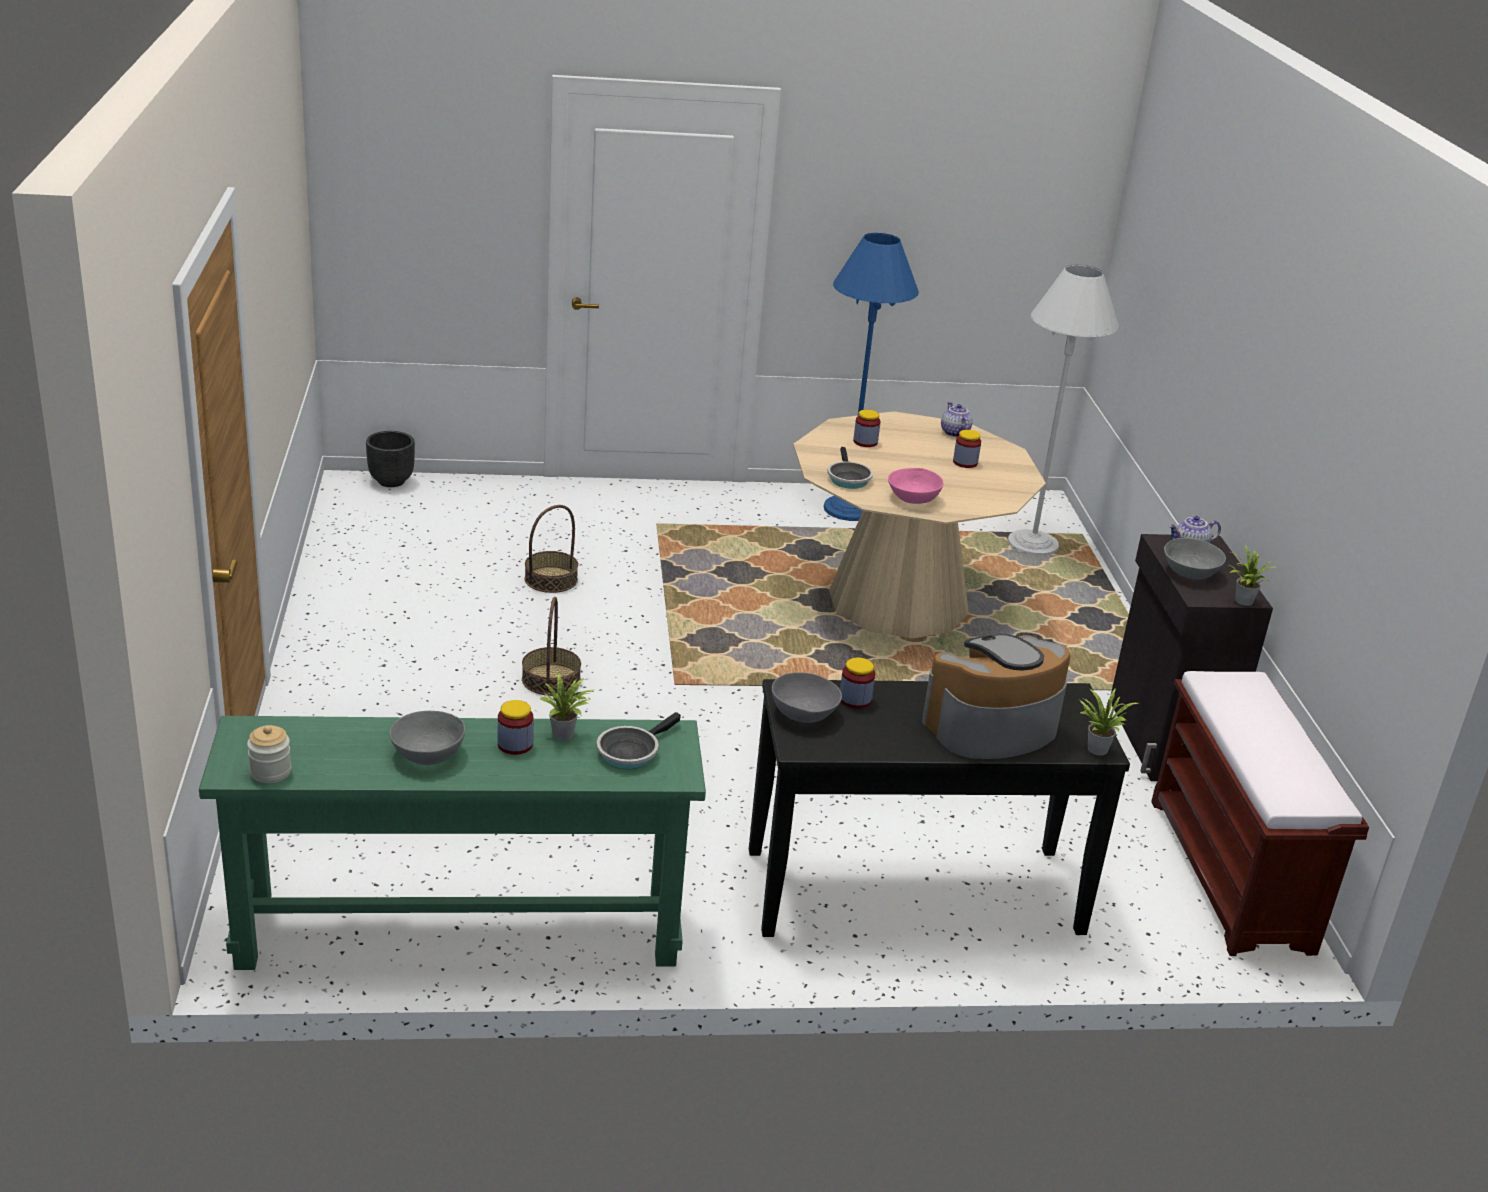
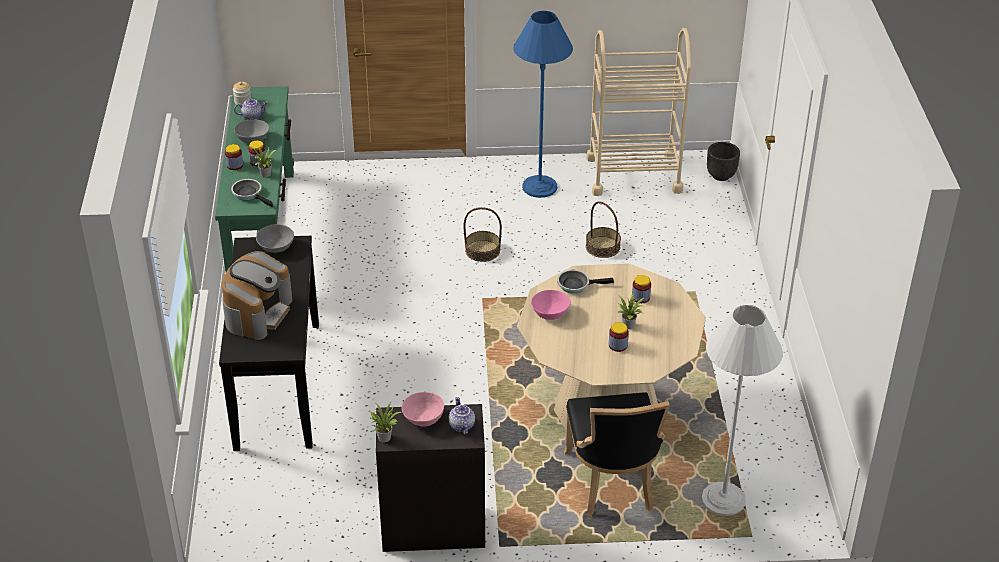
camera: 95 degrees right, 10 degrees up
blue floor lamp [824,233,919,521] -> blue floor lamp moved to [513,11,573,198]
jar [840,658,875,709] -> jar moved to [225,144,243,170]
coffee machine [922,634,1070,759] -> coffee machine turned 45 degrees clockwise [222,251,293,340]
teapot [941,402,973,437] -> teapot moved to [234,99,268,120]
potted plant [1080,688,1138,756] -> potted plant moved to [617,294,646,329]
brown bench [1151,671,1369,956] -> none
grey bowl [1164,538,1226,580] -> pink bowl [402,392,444,427]
none -> black chair [564,392,670,517]
none -> beige cart [586,28,691,196]

